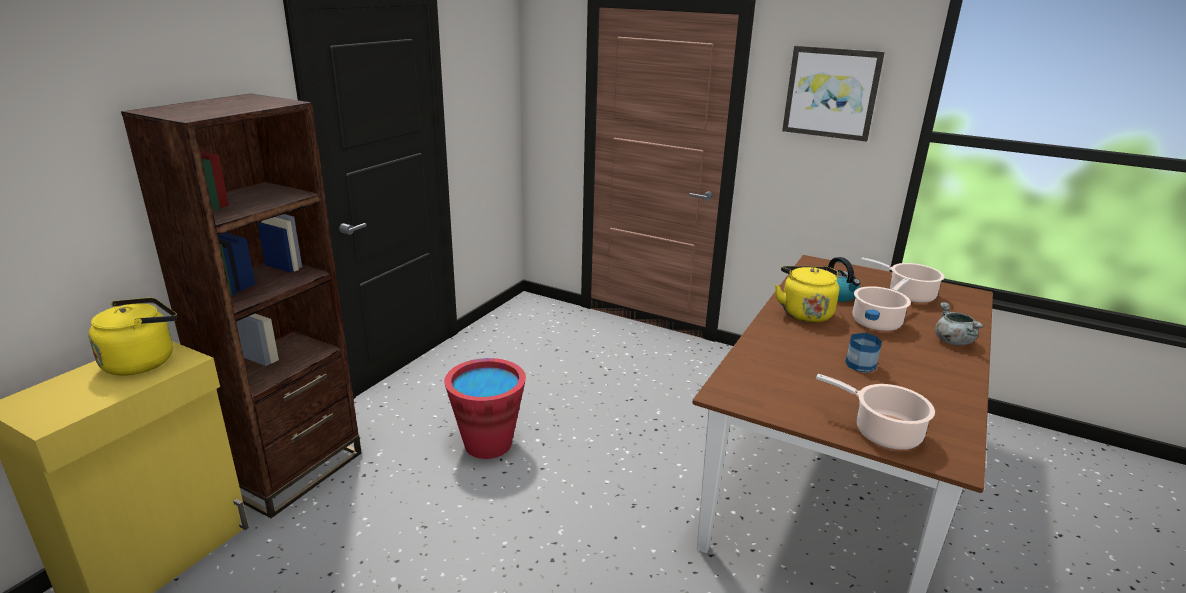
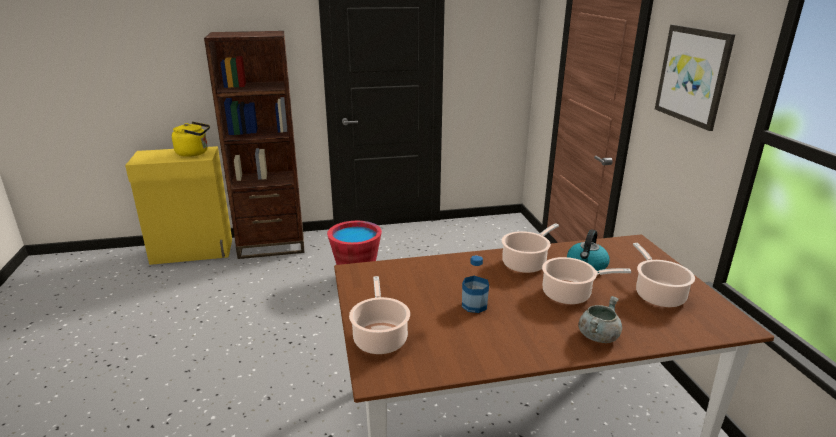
camera: 50 degrees right, 0 degrees up
yellow kettle [775,266,839,323] -> cooking pot [502,223,559,273]

